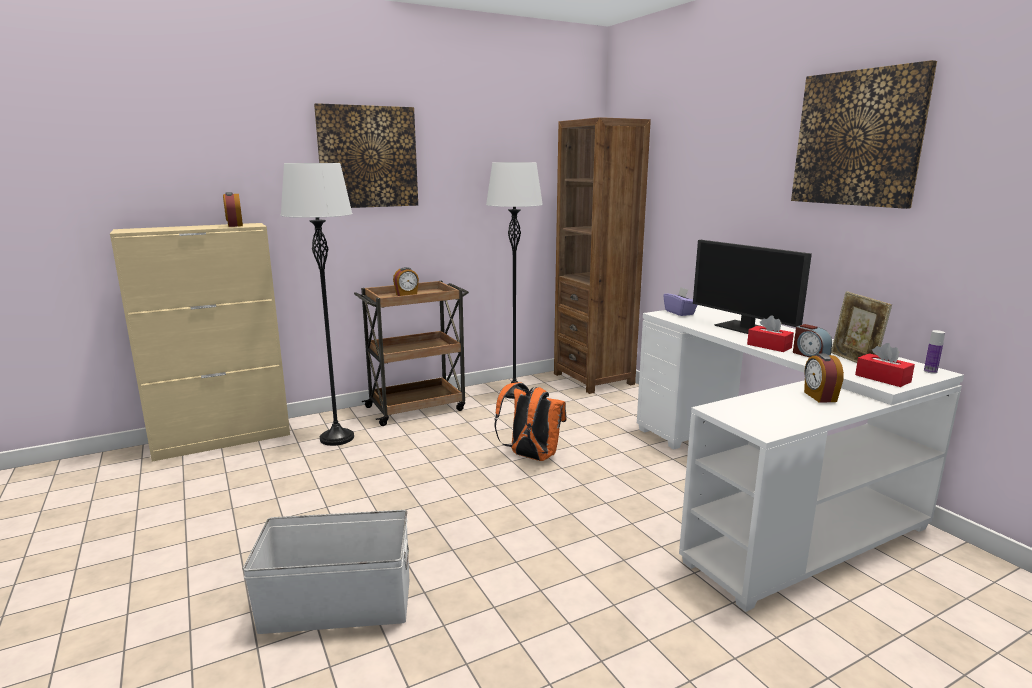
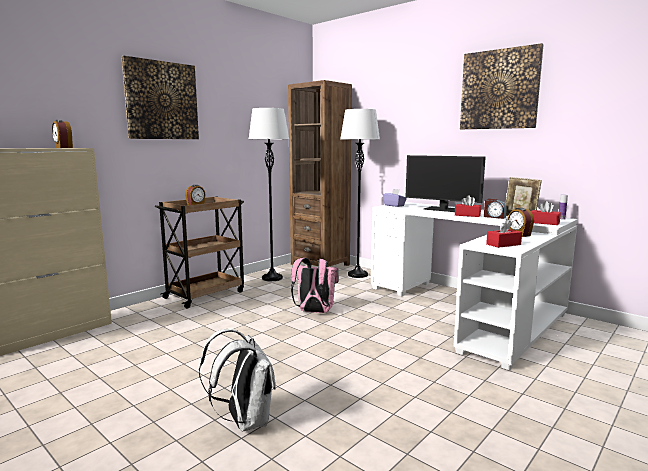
camera: 20 degrees left, 5 degrees down
white storage box [243,510,409,634] -> white backpack [199,329,276,432]
white floor lamp [281,163,354,446] -> white floor lamp moved to [340,109,380,278]
orange backpack [494,382,567,461] -> pink backpack [291,258,339,313]
none -> red tissue box [486,219,522,248]

